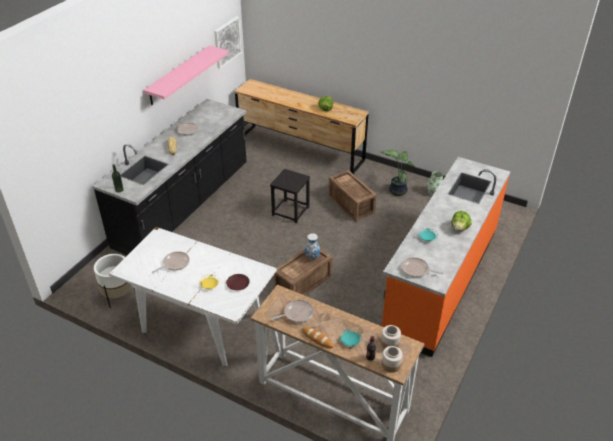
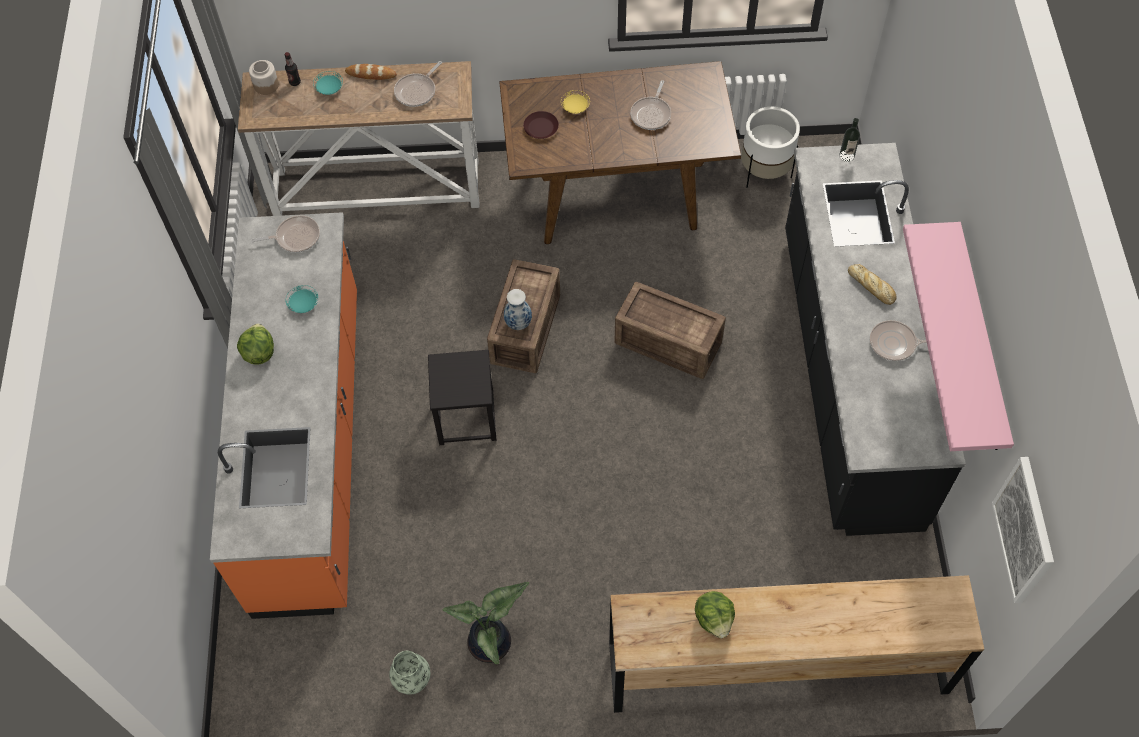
camera: 150 degrees right, 20 degrees up
white dining table [109,227,277,366] -> brown dining table [499,61,741,244]
black stool [270,169,310,223] -> black stool moved to [428,350,496,445]
crate [328,170,376,221] -> crate moved to [615,282,726,379]
jar [381,325,401,349] -> none

